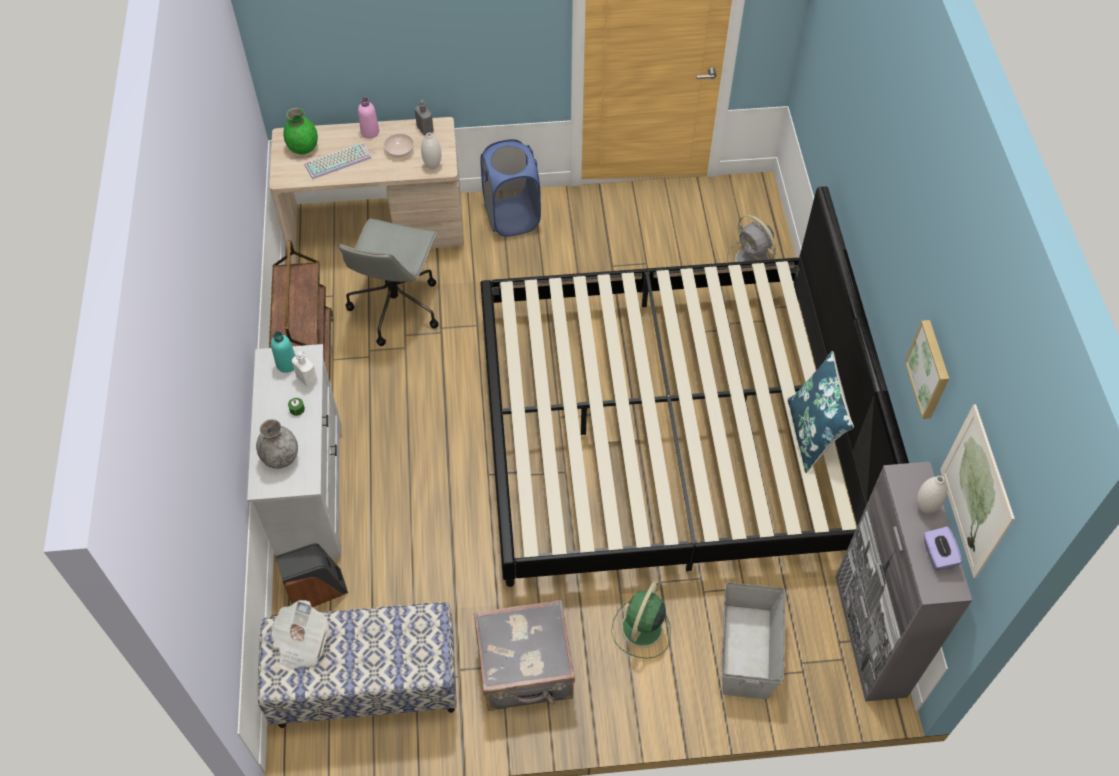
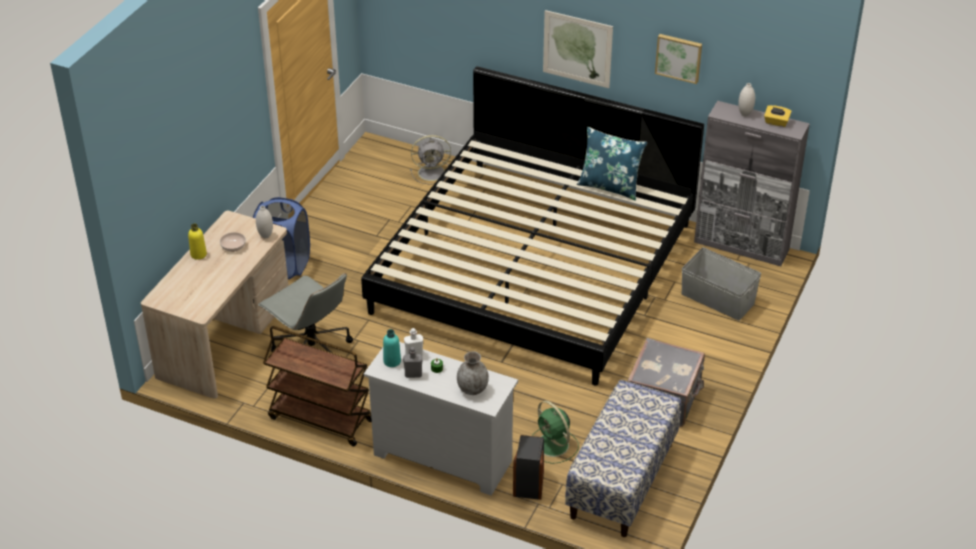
camera: 60 degrees left, 15 degrees down
newspaper [270,600,329,670] -> none
green vase [283,108,318,154] -> none
keyboard [304,142,371,179] -> none
pink bottle [358,97,379,138] -> yellow bottle [188,224,207,260]
grey bottle [415,99,434,135] -> grey bottle moved to [403,347,423,378]
green fan [611,581,671,659] -> green fan moved to [532,401,579,464]
purple tissue box [924,526,962,571] -> yellow tissue box [764,105,792,127]
picture [940,404,1015,579] -> picture moved to [543,10,613,88]

